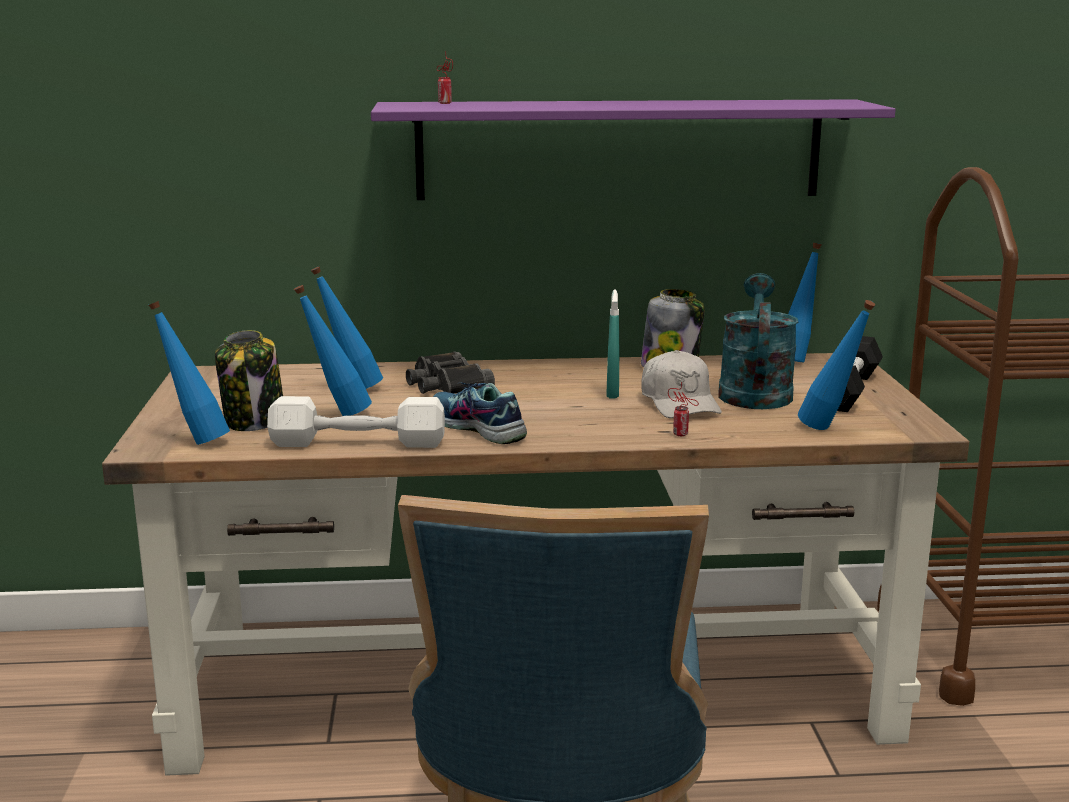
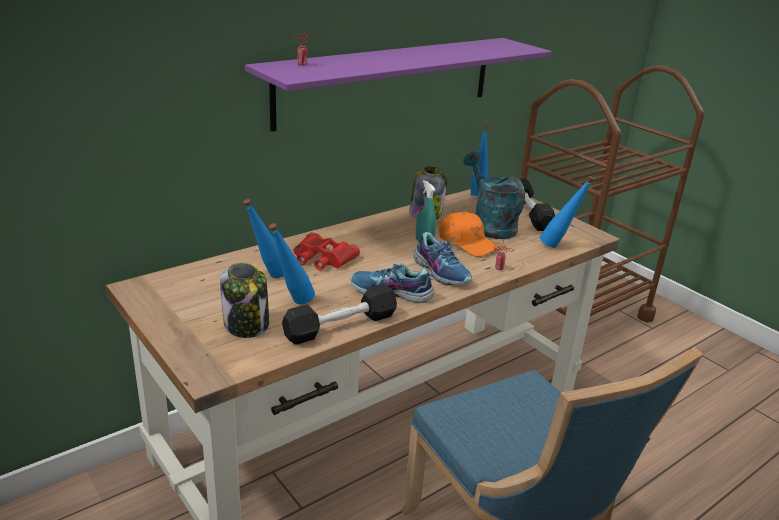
camera: 35 degrees left, 10 degrees up
blue bottle [149,301,230,445] -> none
white dumbbell [267,396,445,448] -> black dumbbell [282,284,397,345]
black binoculars [406,352,495,394] -> red binoculars [294,232,360,271]
white cap [641,350,722,418] -> orange cap [439,212,499,257]
none -> shoe [414,232,472,285]

